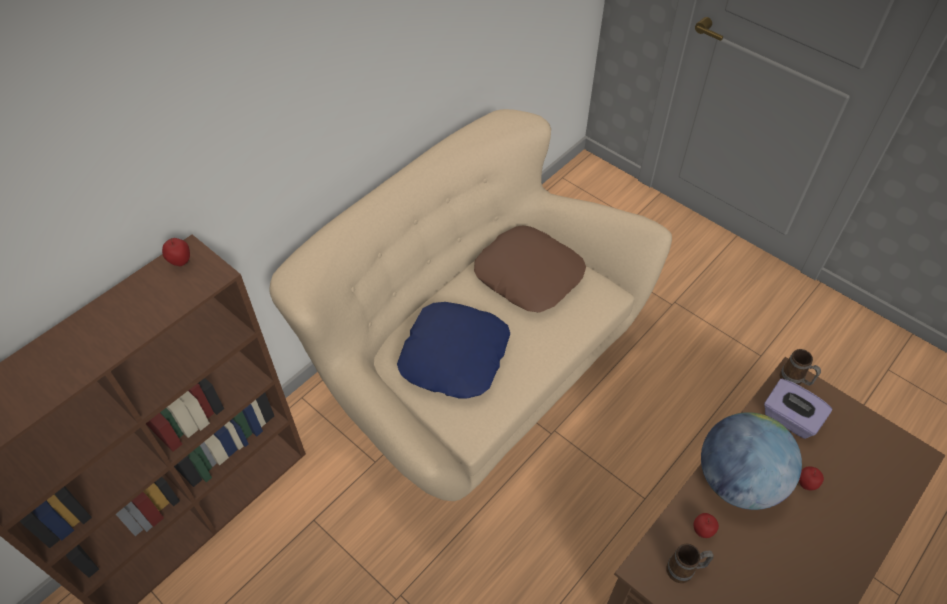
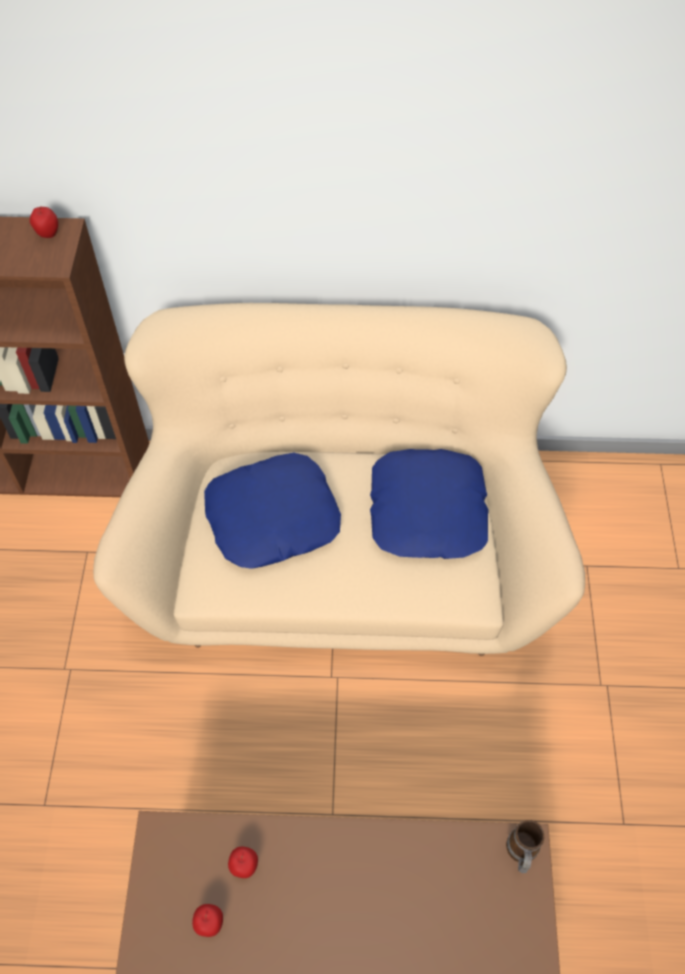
camera: 50 degrees right, 5 degrees up
brown pillow [474,226,586,313] -> blue pillow [370,449,489,559]
mug [666,544,714,583] -> none
globe [701,412,802,510] -> none
purple tissue box [764,379,832,439] -> none
apple [799,466,824,490] -> apple moved to [192,904,223,937]

